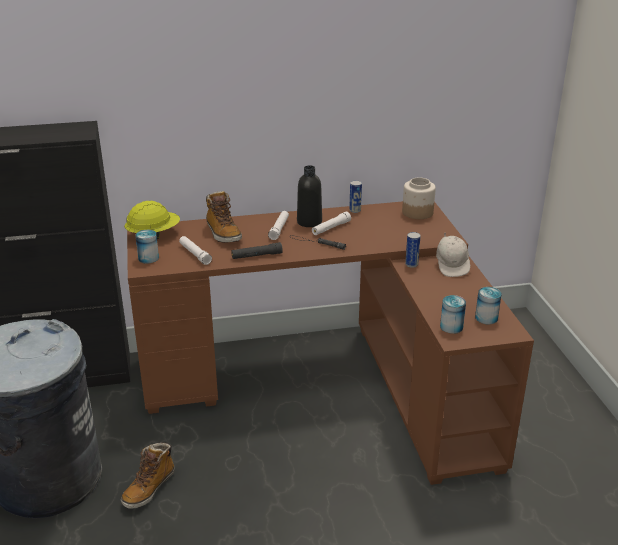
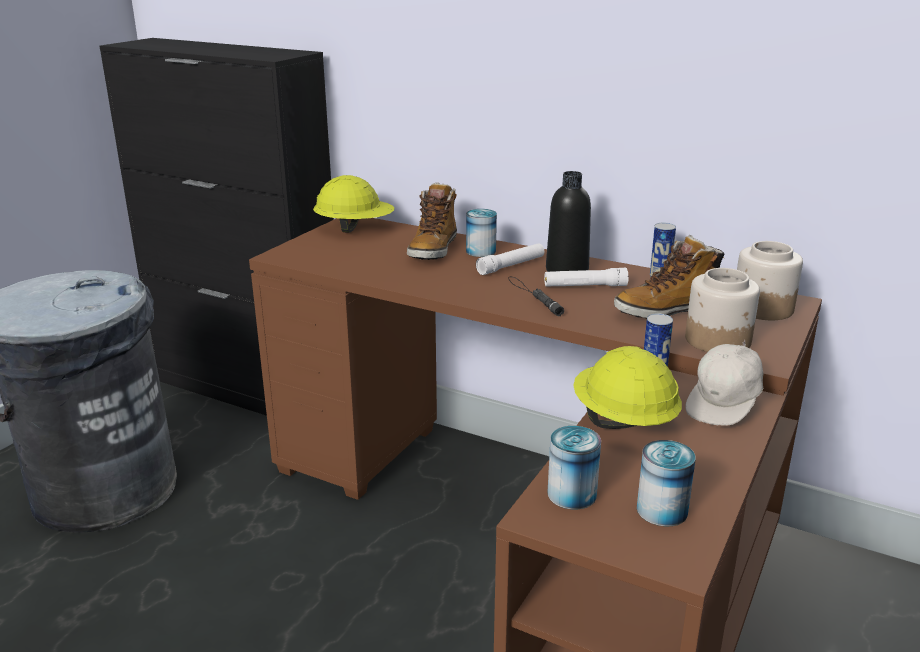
camera: 40 degrees right, 5 degrees down
boot [121,442,175,509] -> boot moved to [614,235,725,319]
can [135,230,159,263] -> can moved to [466,209,497,257]
white flashlight [179,236,212,265] -> none
black flashlight [231,242,283,259] -> none
none -> yellow hard hat [573,346,682,429]
none -> jar [685,268,760,352]

